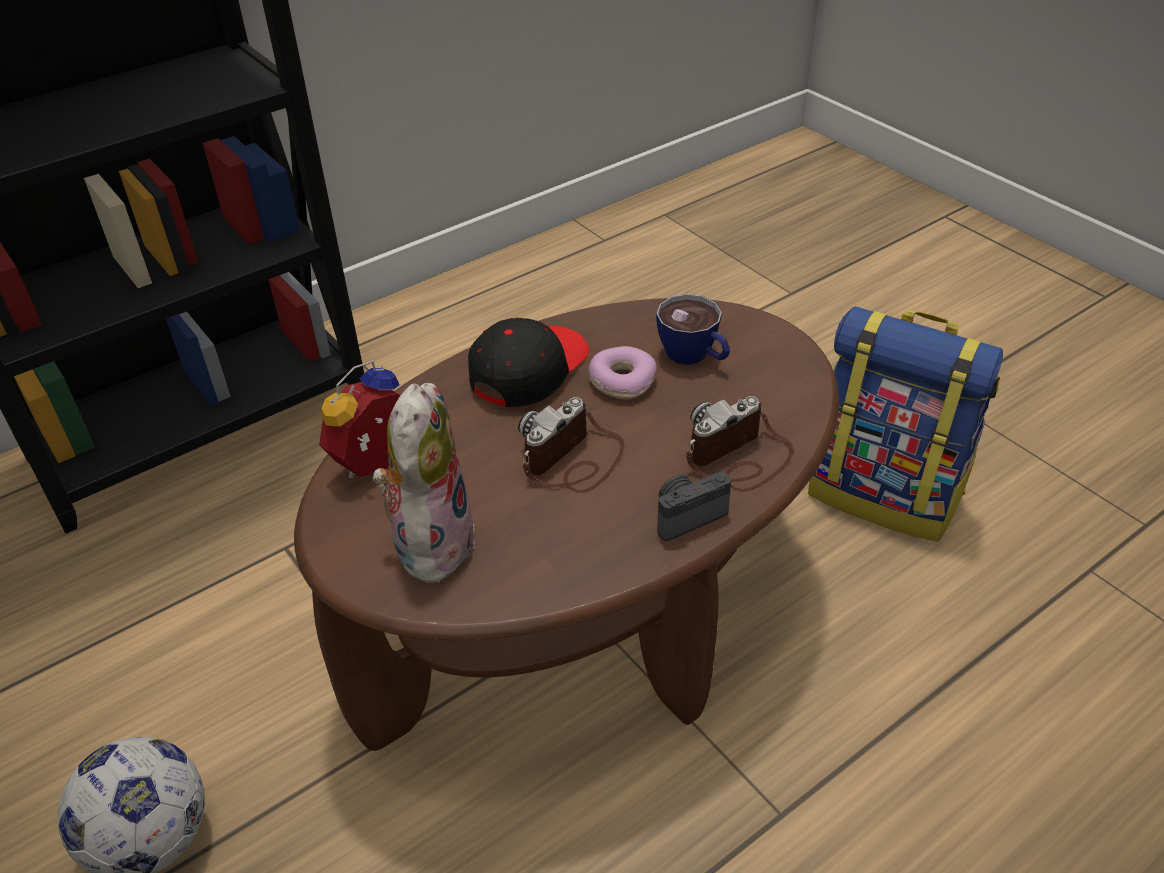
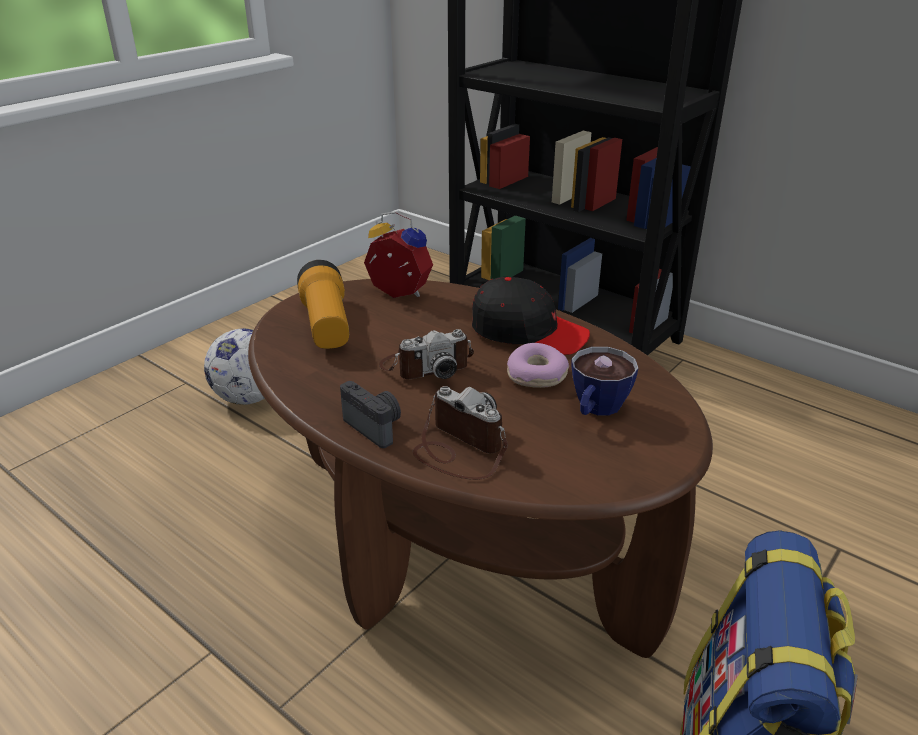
camera: 75 degrees right, 10 degrees down
plush toy [373,383,475,583] -> flashlight [297,260,349,349]
camera [518,397,625,493] -> camera turned 135 degrees clockwise [379,329,474,379]

